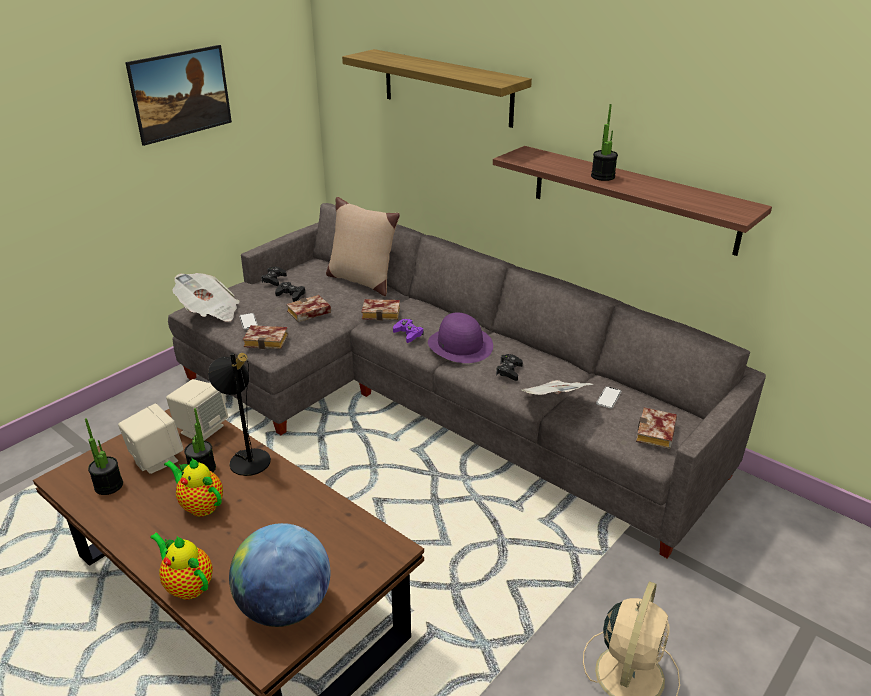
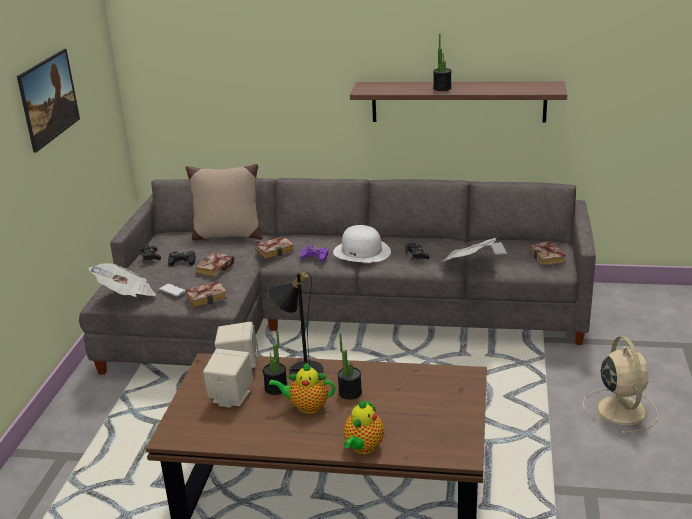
camera: 30 degrees left, 5 degrees down
potted plant [85,418,123,495] -> potted plant moved to [338,333,362,400]
teapot [150,532,213,600] -> teapot turned 75 degrees counterclockwise [344,400,384,454]
globe [229,523,330,627] -> none
shelf [342,49,532,128] -> none
purple hat [428,312,493,363] -> white hat [333,225,391,263]

